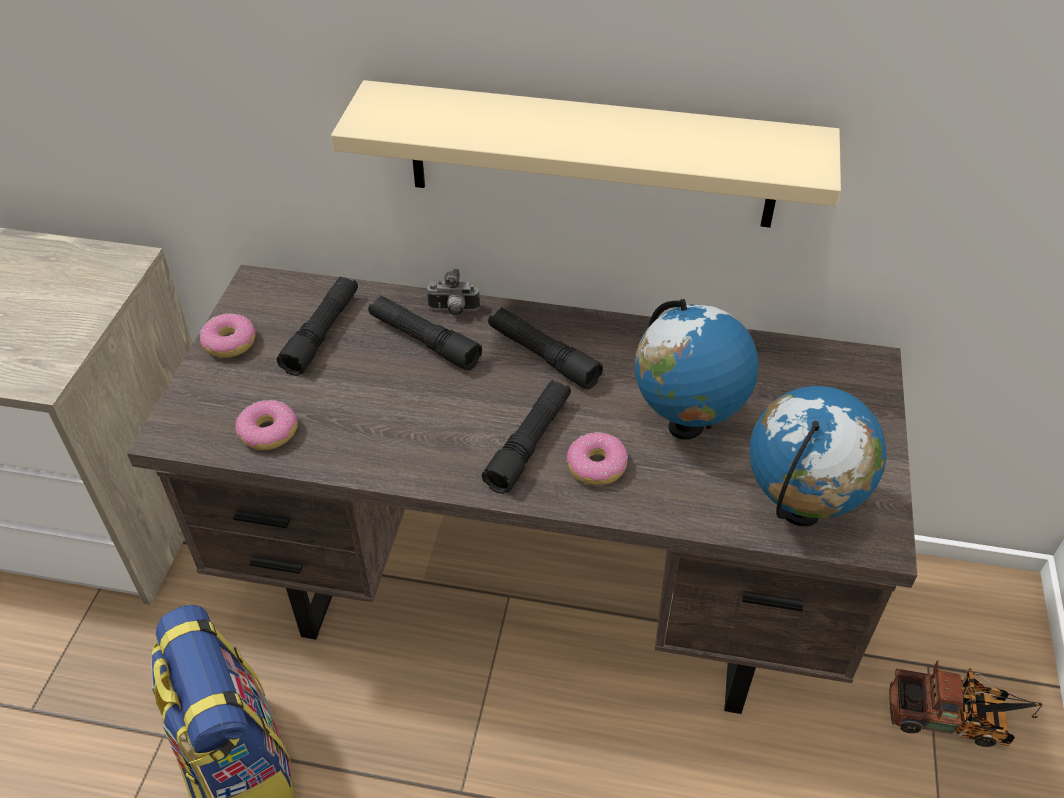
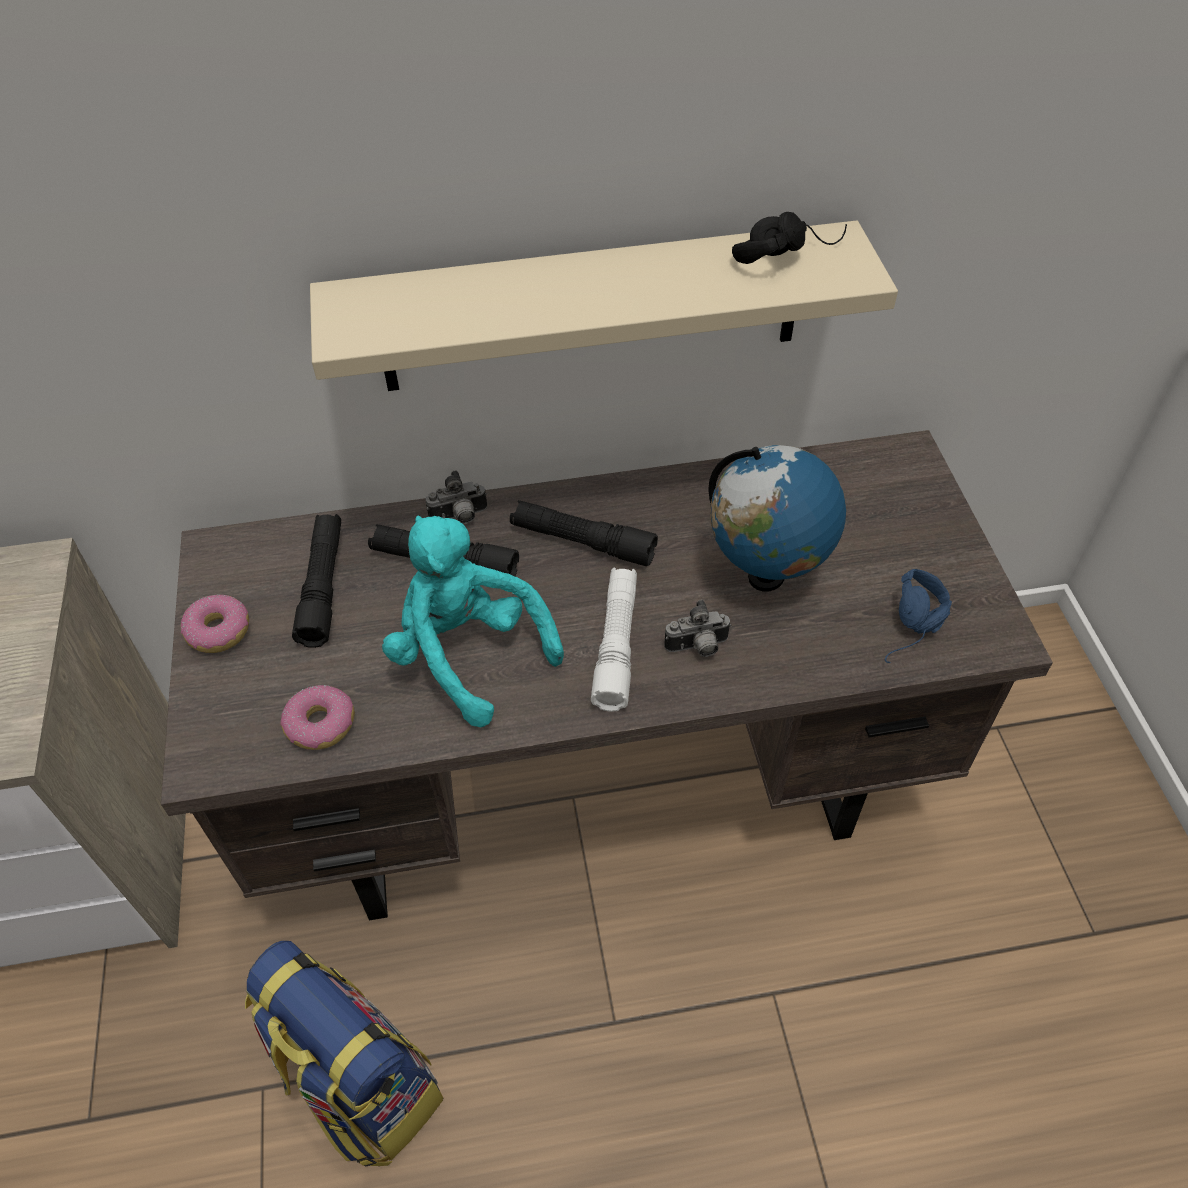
camera: 20 degrees left, 5 degrees up
black flashlight [482,380,571,494] -> white flashlight [591,567,637,712]
donut [567,432,628,485] -> camera [664,600,732,657]
globe [750,386,886,527] -> blue headphones [885,569,952,663]
toy truck [889,660,1042,747] -> none
none -> turquoise plush toy [382,515,564,727]
none -> black headphones [732,212,847,264]

